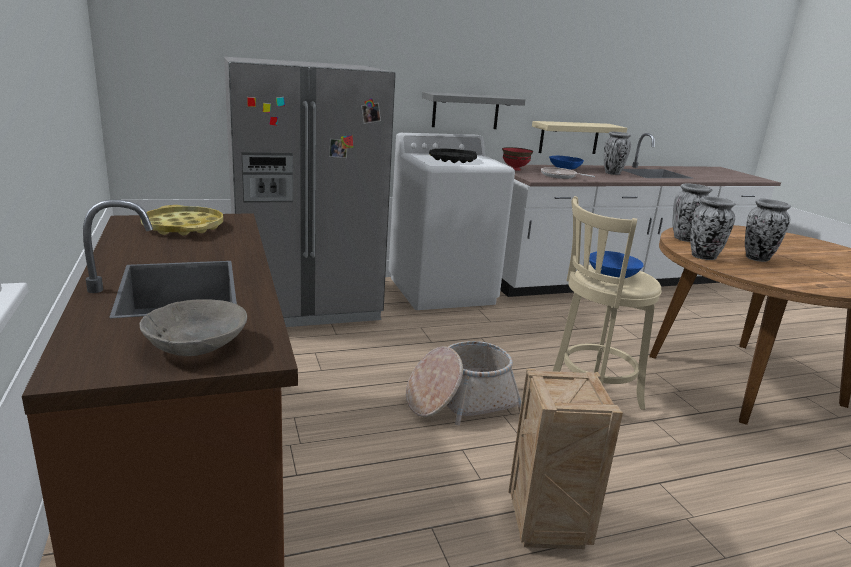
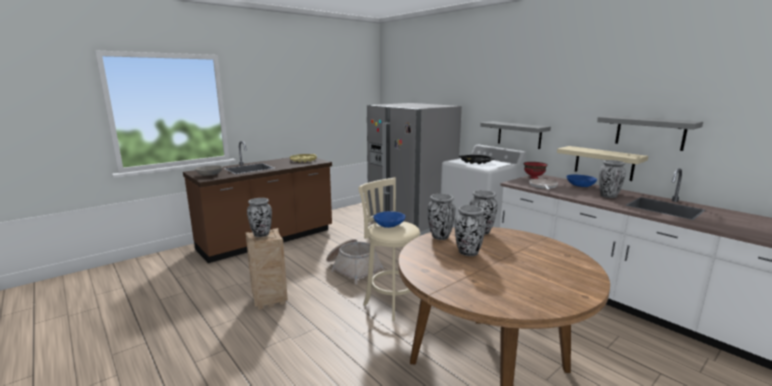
camera: 70 degrees right, 5 degrees down
none -> vase [247,198,272,237]
none -> grey shelf [597,116,703,151]

